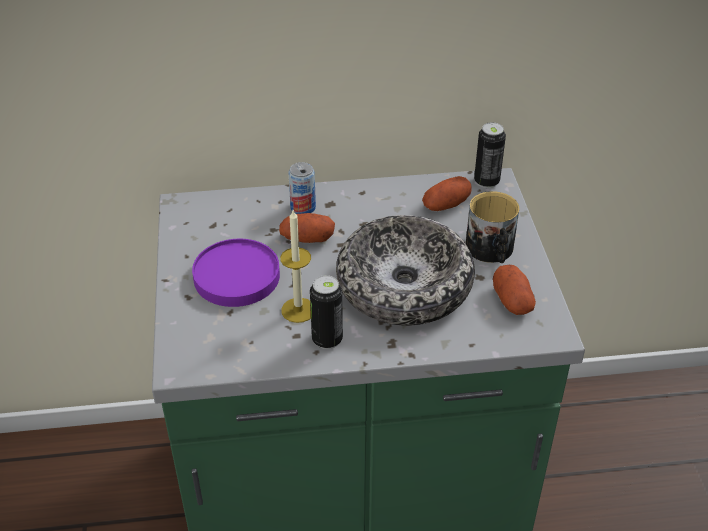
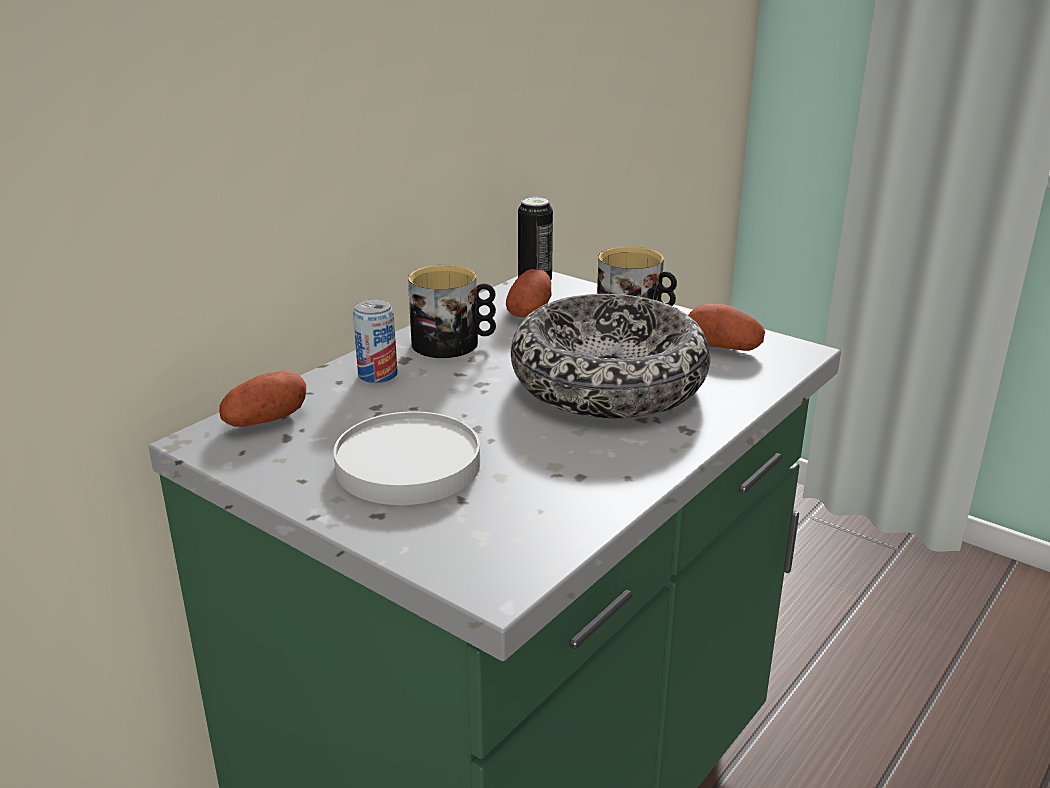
camera: 45 degrees left, 15 degrees down
purple plate [192,239,280,307] -> white plate [334,411,480,505]
potato [279,213,335,243] -> potato moved to [219,370,306,427]
candle [280,210,311,323] -> none
can [310,275,343,349] -> none
none -> mug [408,265,496,358]

